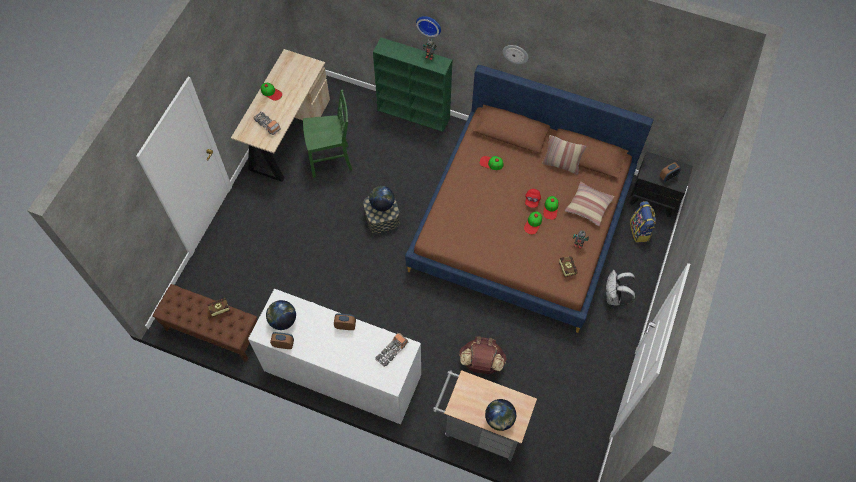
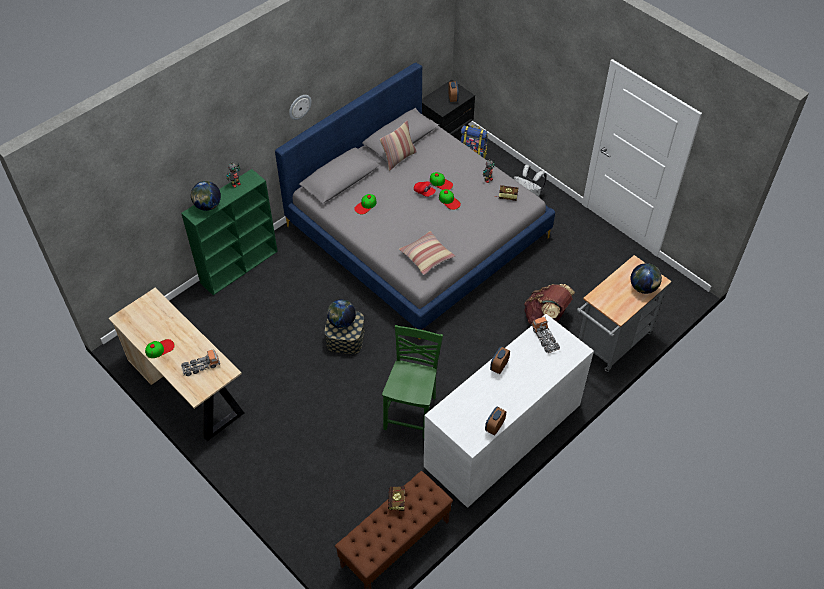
camera: 65 degrees left, 10 degrees down
globe [266,300,296,330] -> globe moved to [191,181,221,211]
green chair [303,89,352,178] -> green chair moved to [382,325,443,439]
brown bed [405,65,653,333] -> grey bed [275,63,555,340]
wall clock [416,16,441,37] -> none
pillow [565,182,614,226] -> pillow moved to [399,231,455,275]

